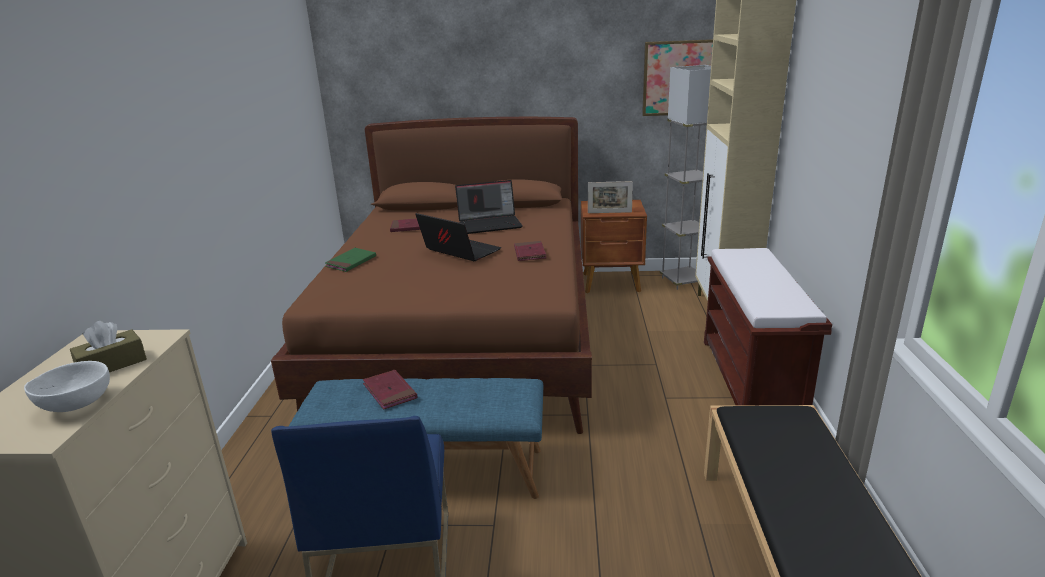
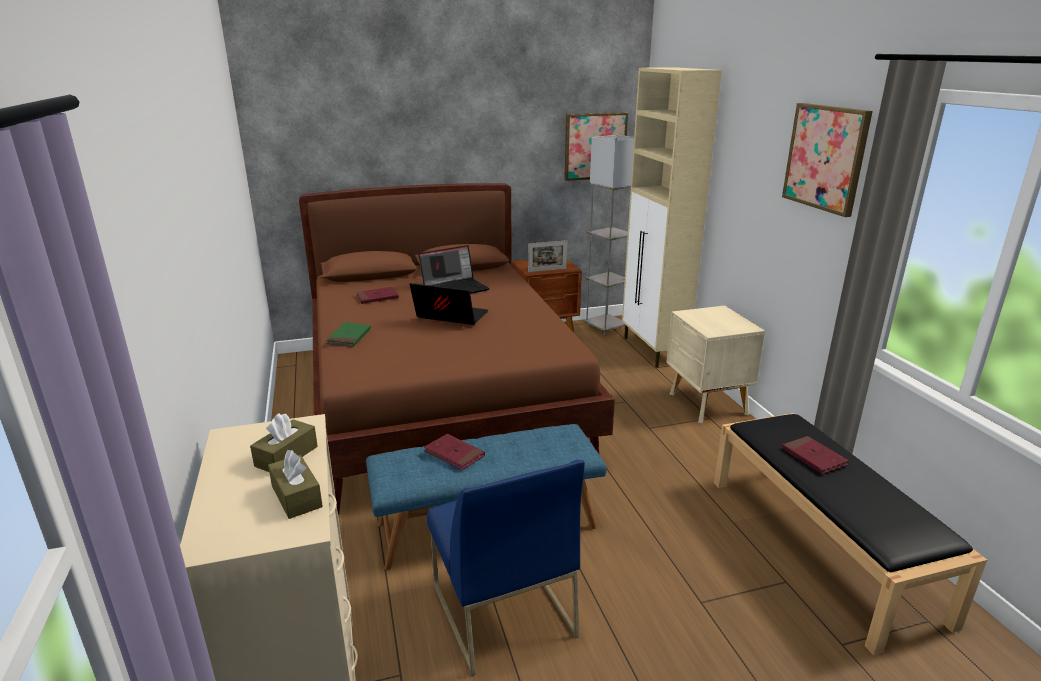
camera: 20 degrees left, 0 degrees up
white bowl [24,361,110,412] -> brown tissue box [268,450,323,519]
red book [514,241,546,261] -> red book moved to [782,436,849,474]
brown bench [704,248,832,405] -> beige nightstand [666,306,765,423]
none -> picture [782,103,873,217]

